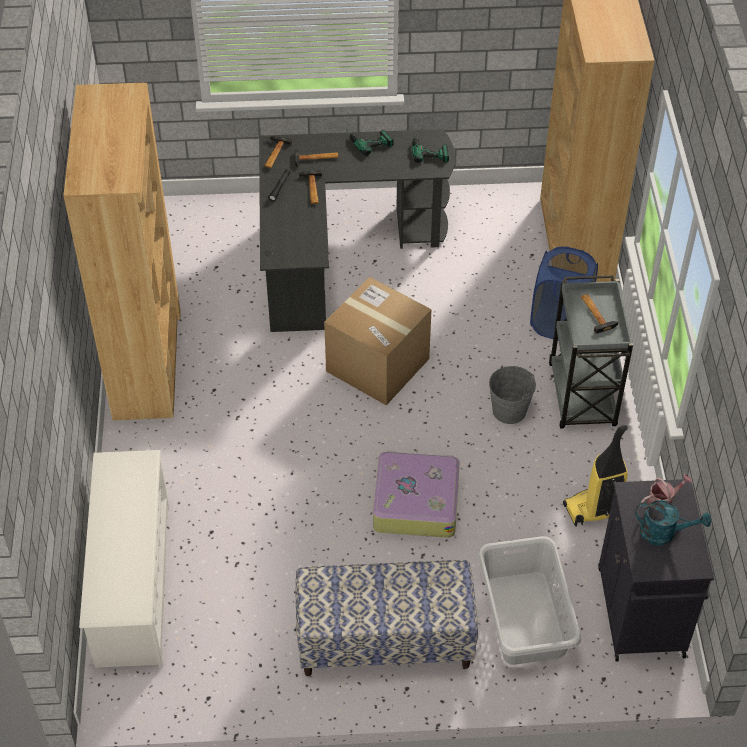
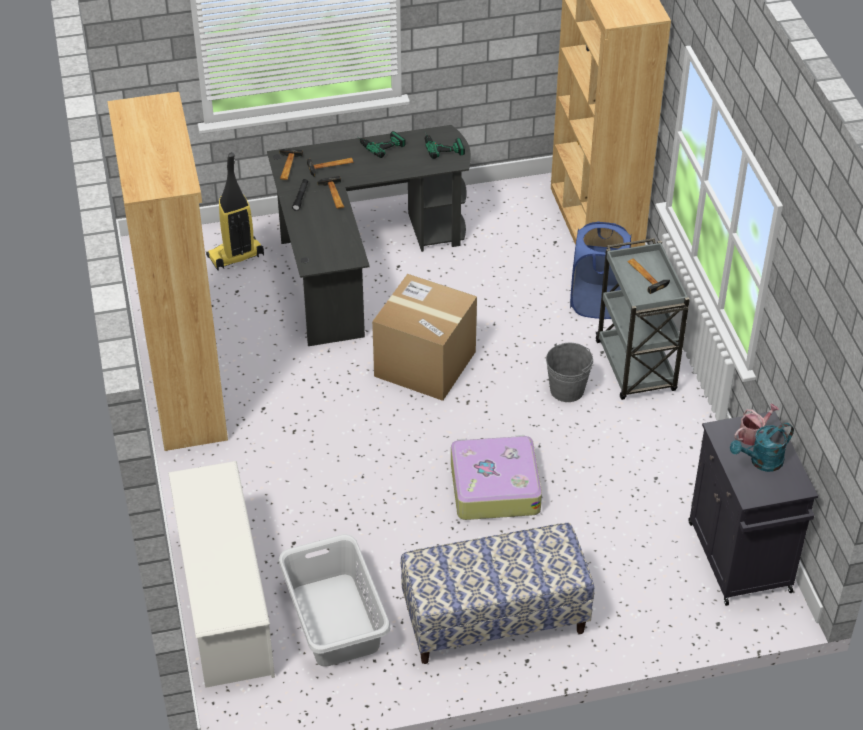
camera: 10 degrees left, 5 degrees down
grey laundry basket [478,536,581,665] -> grey laundry basket moved to [278,534,390,667]
vacuum cleaner [563,425,628,527] -> vacuum cleaner moved to [206,152,264,270]
turquoise watering can [635,500,711,546] -> turquoise watering can turned 150 degrees clockwise [730,423,794,472]

